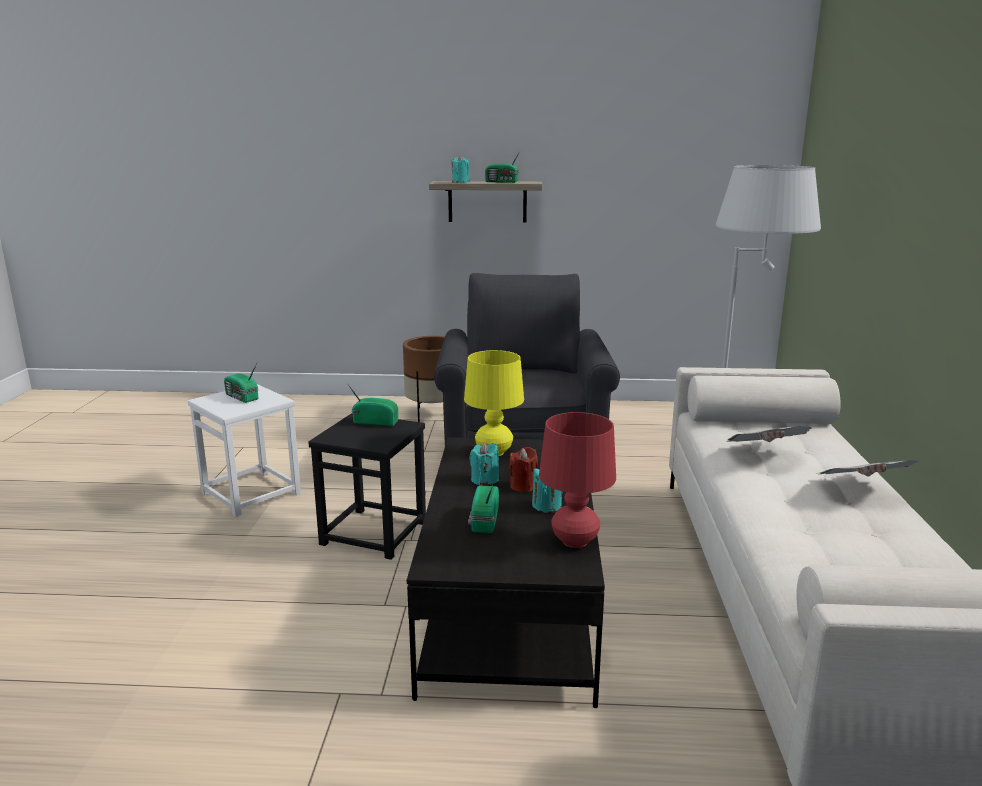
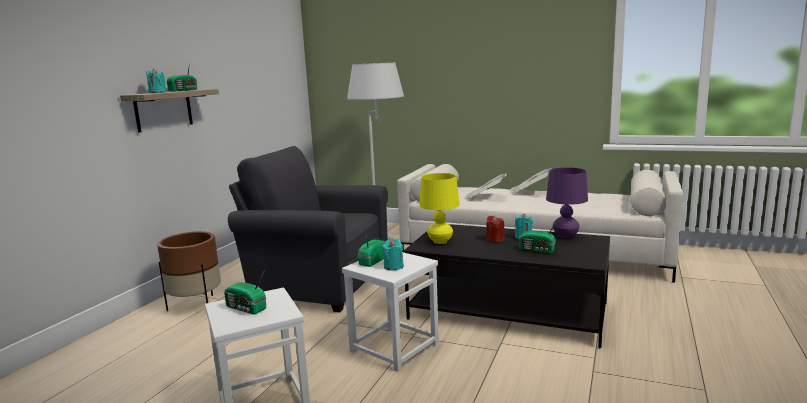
camera: 70 degrees left, 5 degrees down
radio [224,363,258,403] -> radio turned 60 degrees clockwise [224,270,266,315]
black stool [308,413,426,560] -> white stool [342,252,439,372]
turquoise candle [469,442,499,486] -> turquoise candle moved to [382,238,404,270]
red table lamp [539,412,616,548] -> purple table lamp [546,167,588,238]

